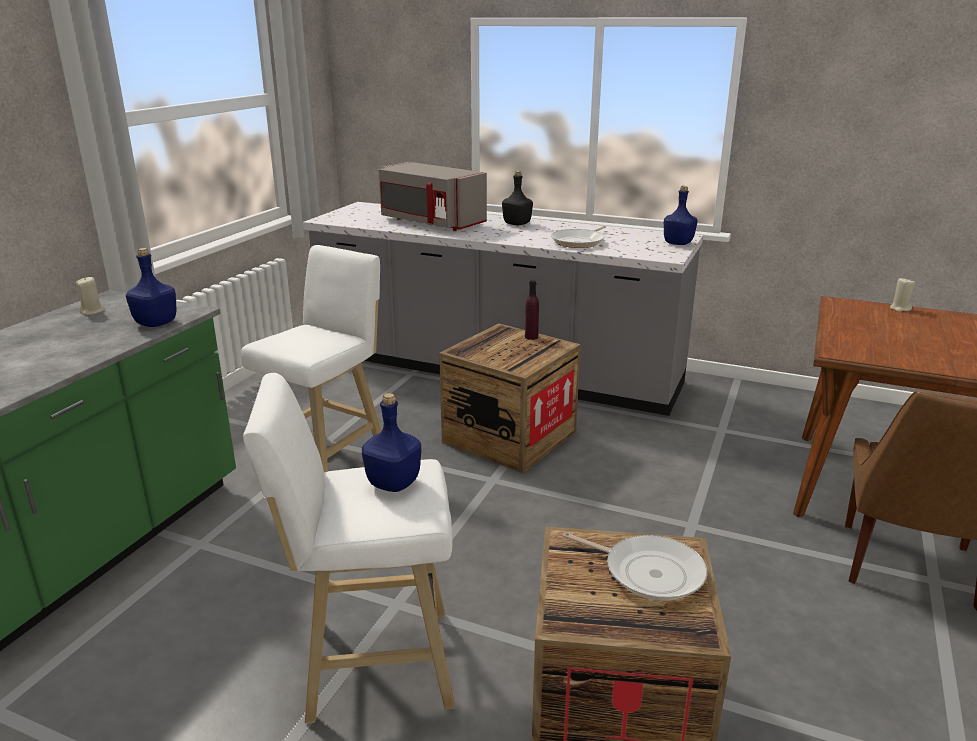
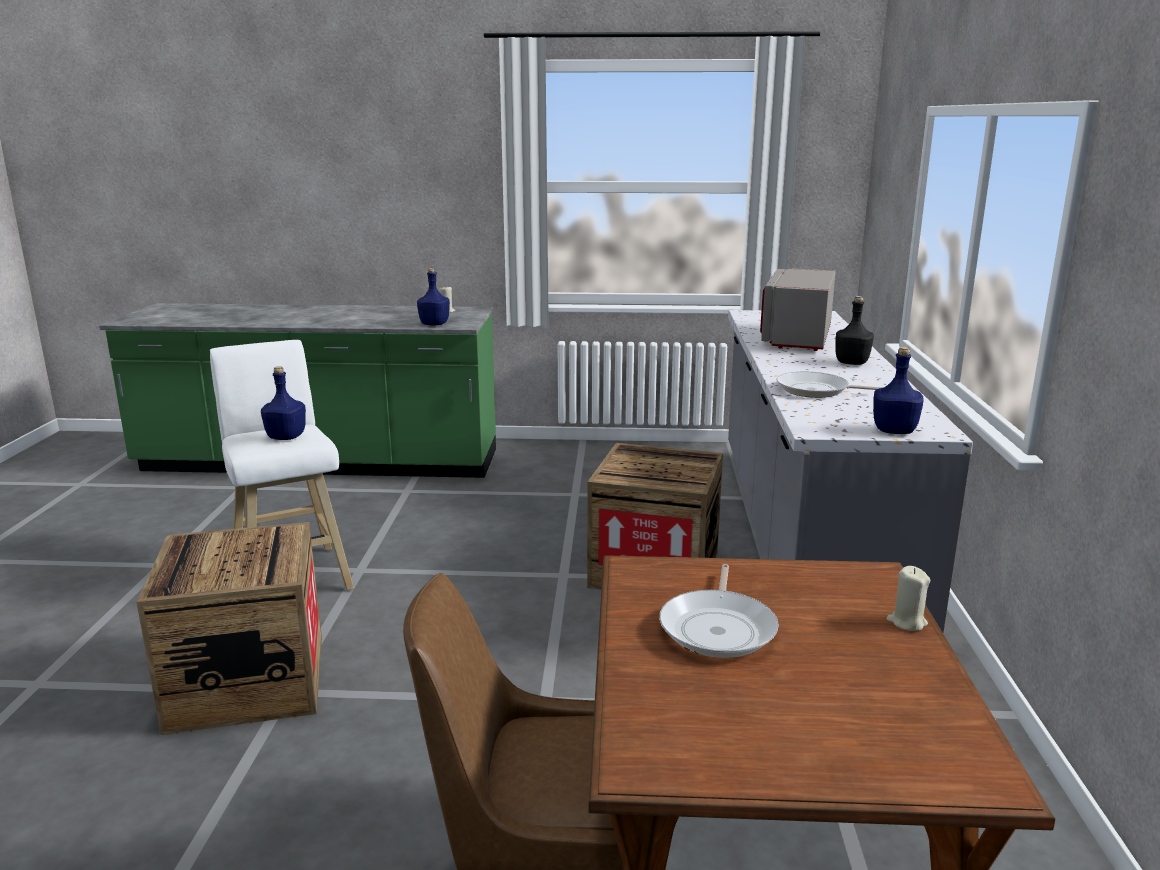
camera: 70 degrees right, 5 degrees down
white stool [241,245,381,472] -> none
purple bottle [525,280,539,340] -> none
frying pan [562,532,707,601] -> frying pan moved to [659,564,779,658]

